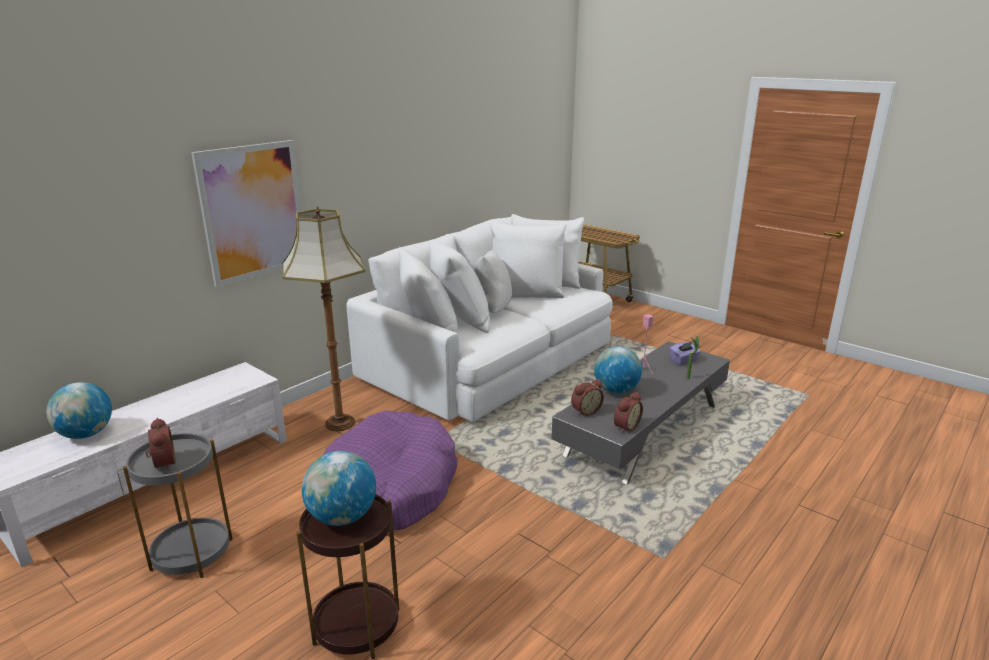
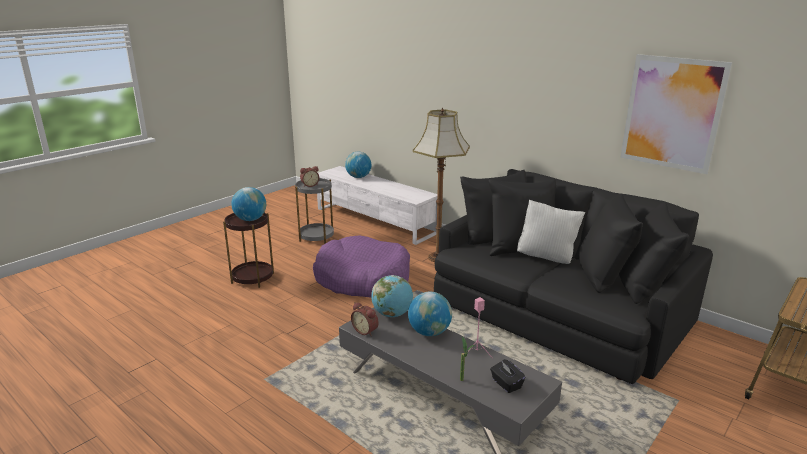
camera: 90 degrees right, 0 degrees up
picture [191,140,301,287] -> picture moved to [620,54,732,174]
white sofa [346,214,613,422] -> black sofa [434,169,713,384]
alarm clock [571,380,604,416] -> globe [371,275,413,317]
purple tissue box [669,342,701,365] -> black tissue box [490,359,526,393]

